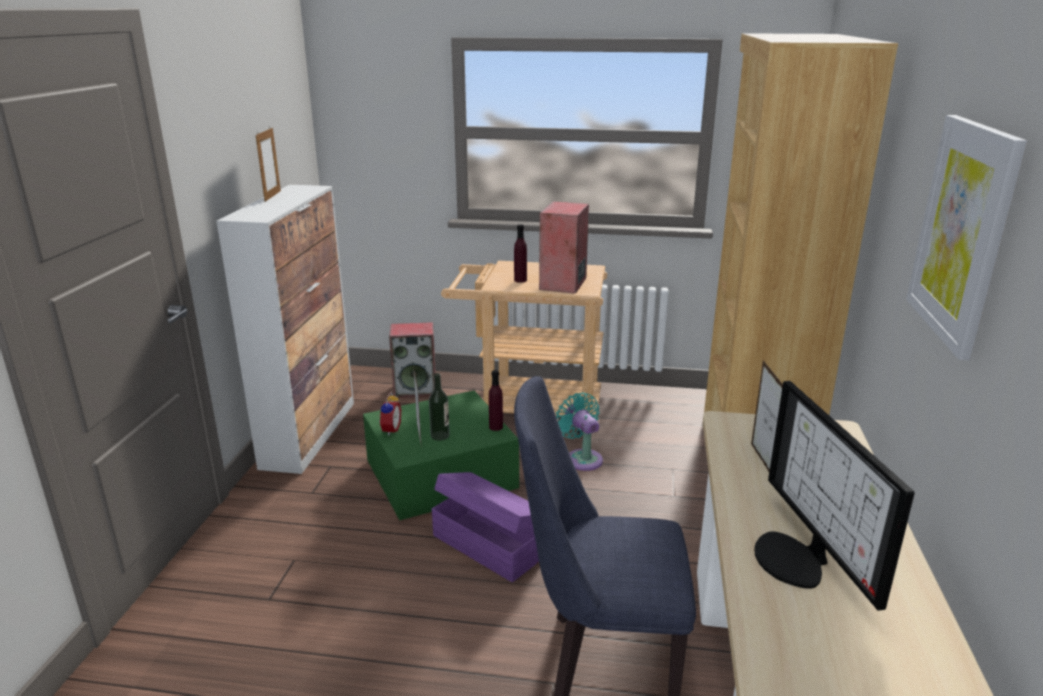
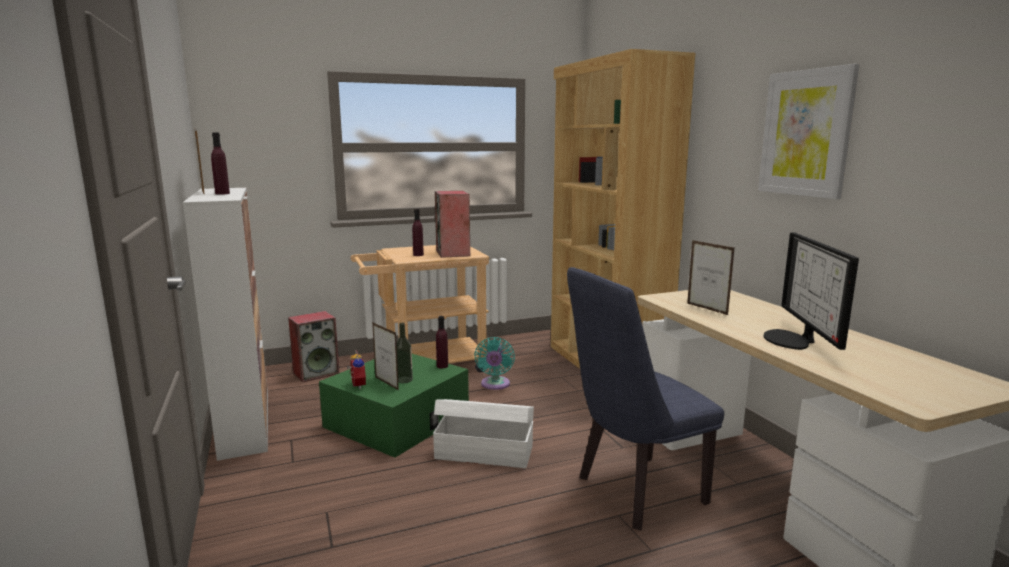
camera: 30 degrees left, 10 degrees down
purple storage box [432,472,539,582] -> white storage box [433,399,534,468]
turquoise fan [556,393,603,471] -> turquoise fan turned 120 degrees counterclockwise [474,337,515,390]
monitor [754,381,915,611] -> monitor turned 45 degrees clockwise [764,232,859,350]
none -> purple bottle [211,133,230,195]

